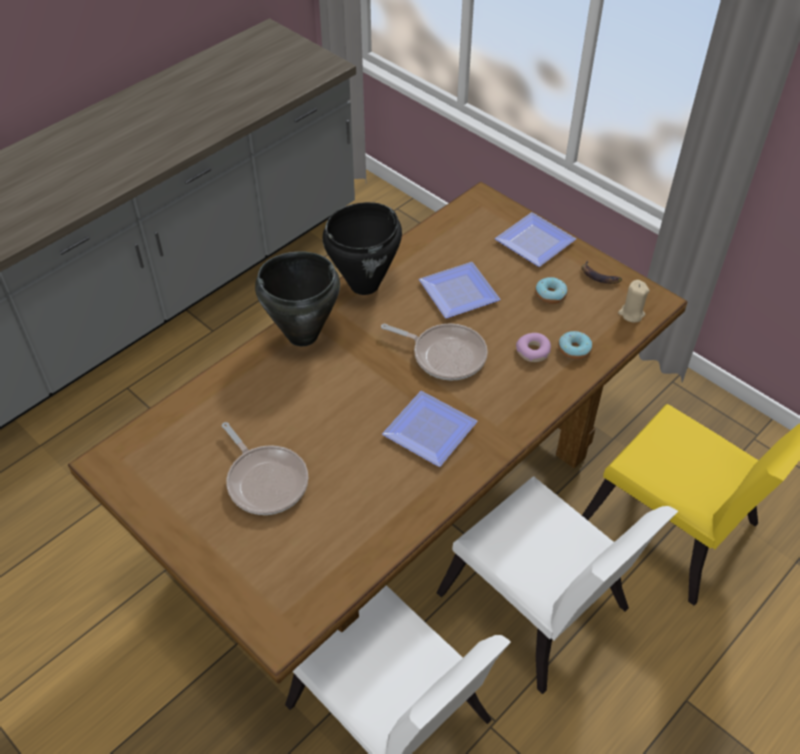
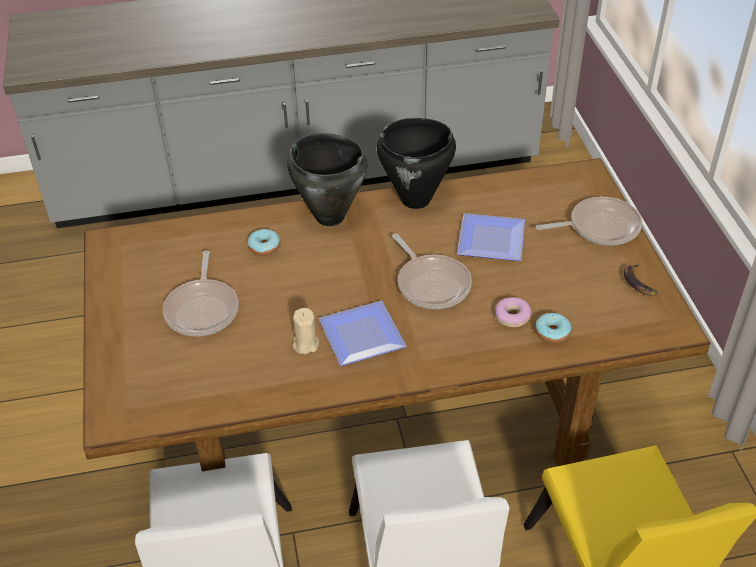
camera: 35 degrees right, 5 degrees down
plate [495,212,576,267] -> frying pan [536,196,642,246]
donut [535,277,567,304] -> donut moved to [248,229,280,256]
beige candle [618,280,650,323] -> beige candle moved to [293,308,319,354]

